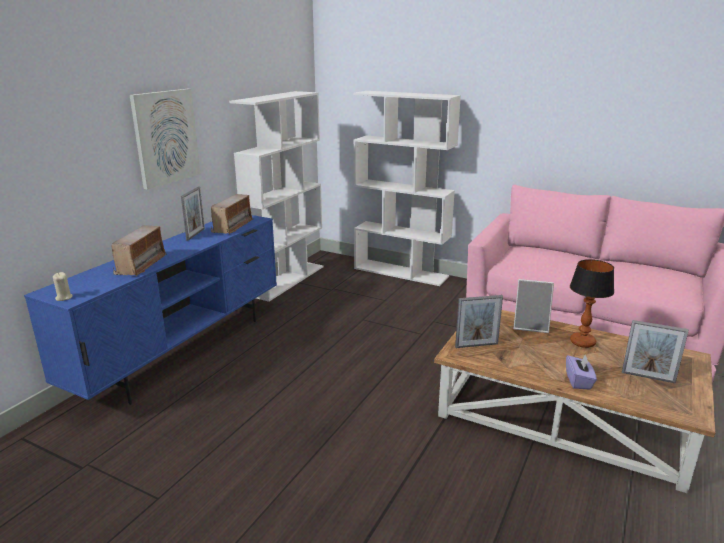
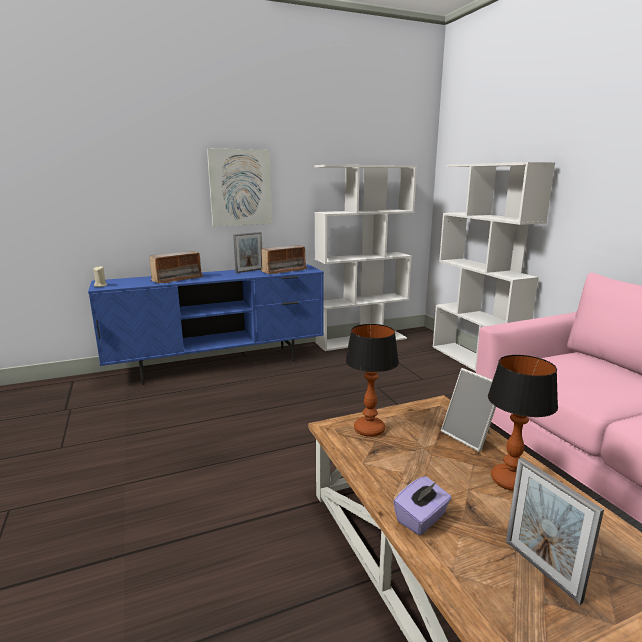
camera: 40 degrees right, 5 degrees down
picture frame [455,295,503,348] -> table lamp [345,324,399,437]

